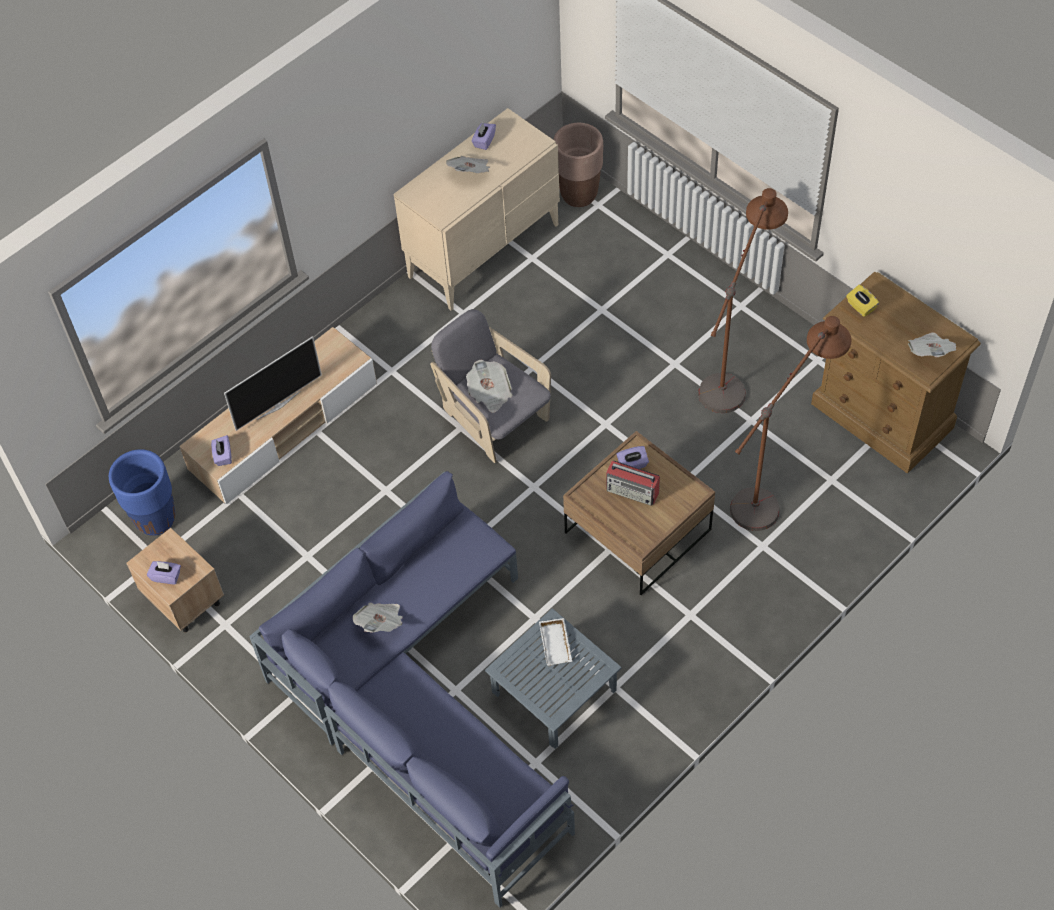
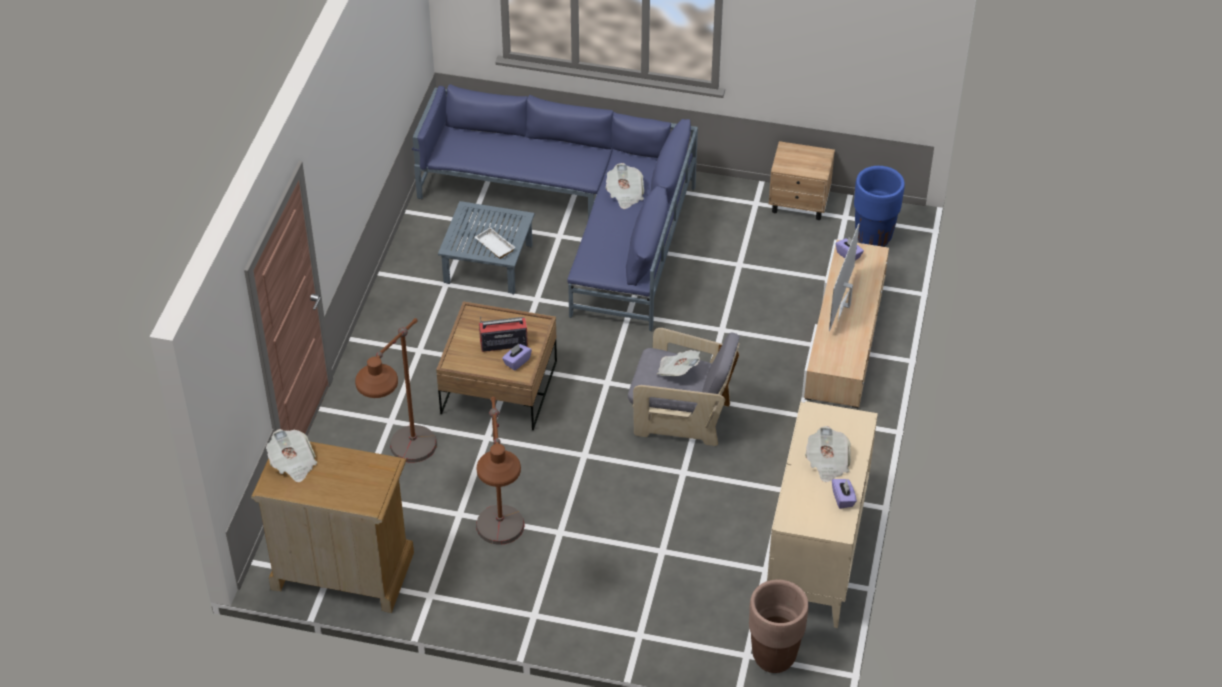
camera: 145 degrees right, 10 degrees down
purple tissue box [147,561,181,584] -> none
yellow tissue box [846,285,879,317] -> none

